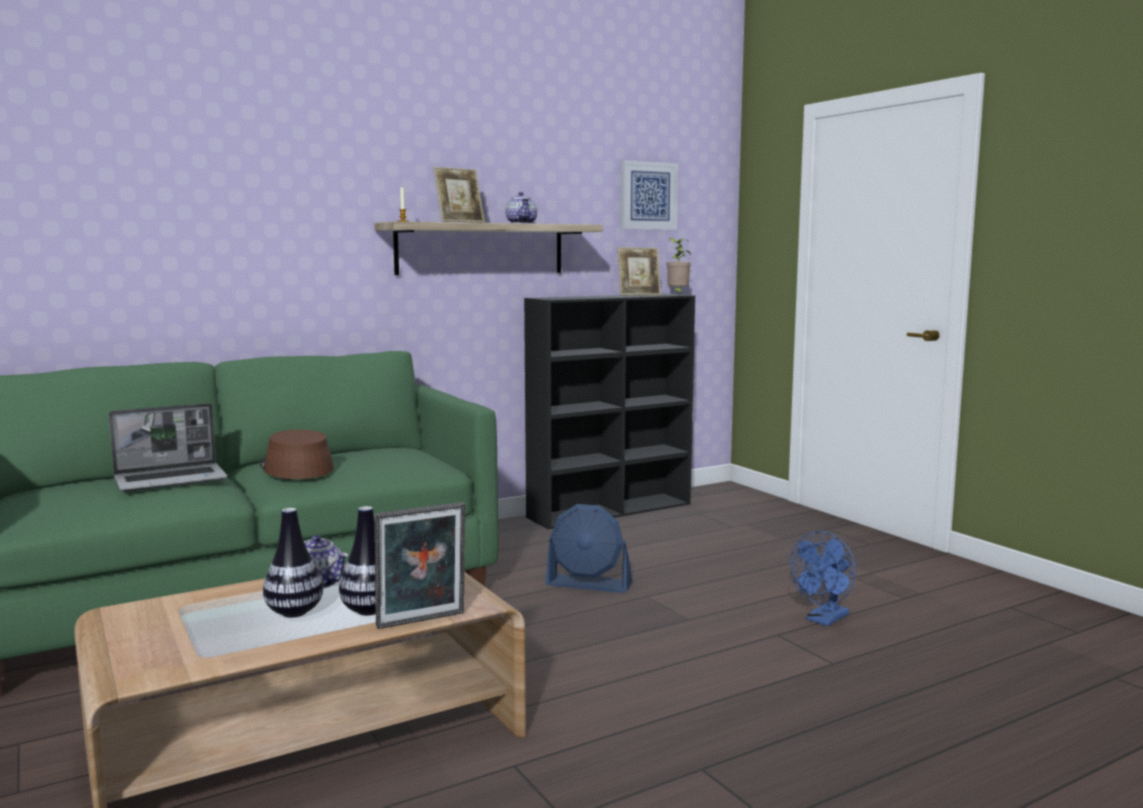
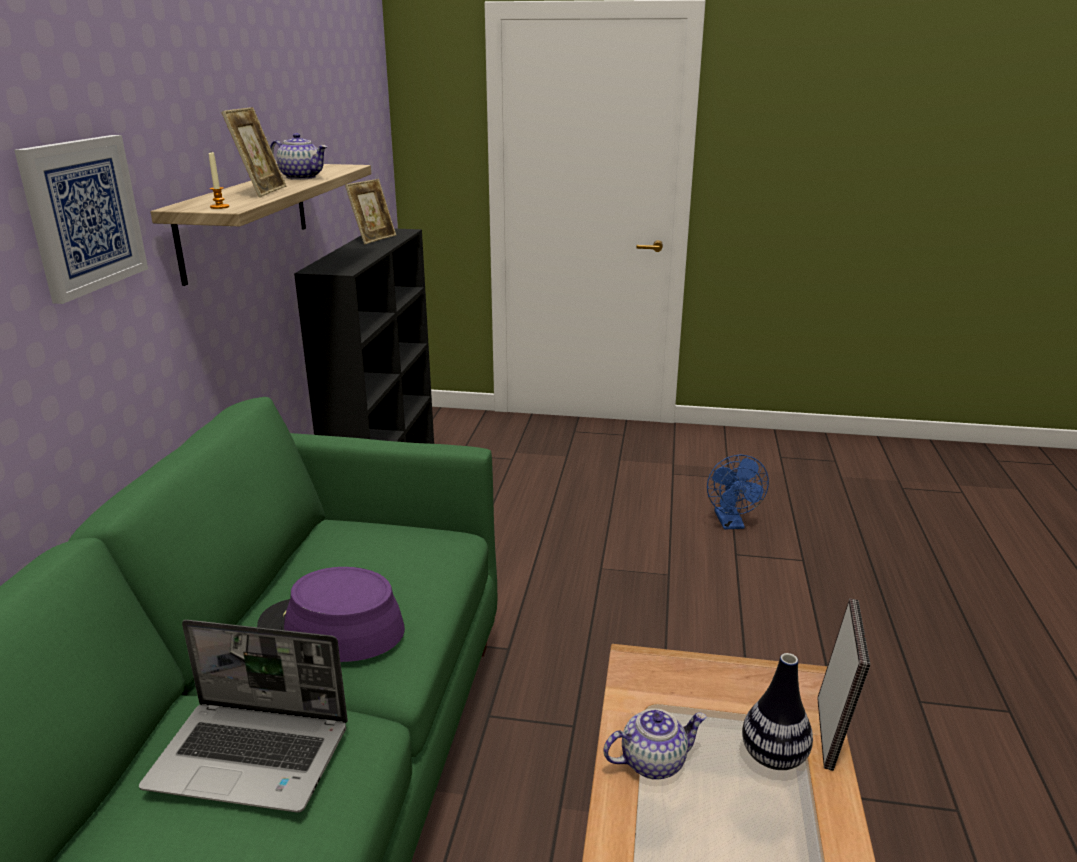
camera: 50 degrees left, 15 degrees up
laptop [108,403,228,492] -> laptop turned 90 degrees clockwise [139,620,348,812]
brown hat [260,430,334,479] -> purple hat [257,567,405,662]
vase [263,508,323,617] -> none
blue fan [545,504,632,593] -> none
picture [621,160,678,230] -> picture moved to [14,135,148,304]
potted plant [667,238,691,294] -> none

